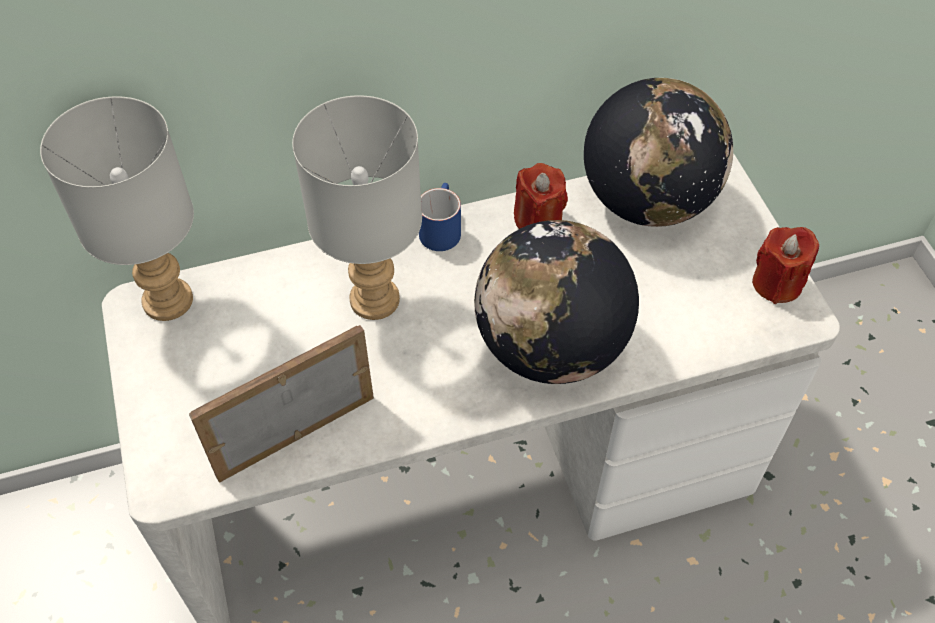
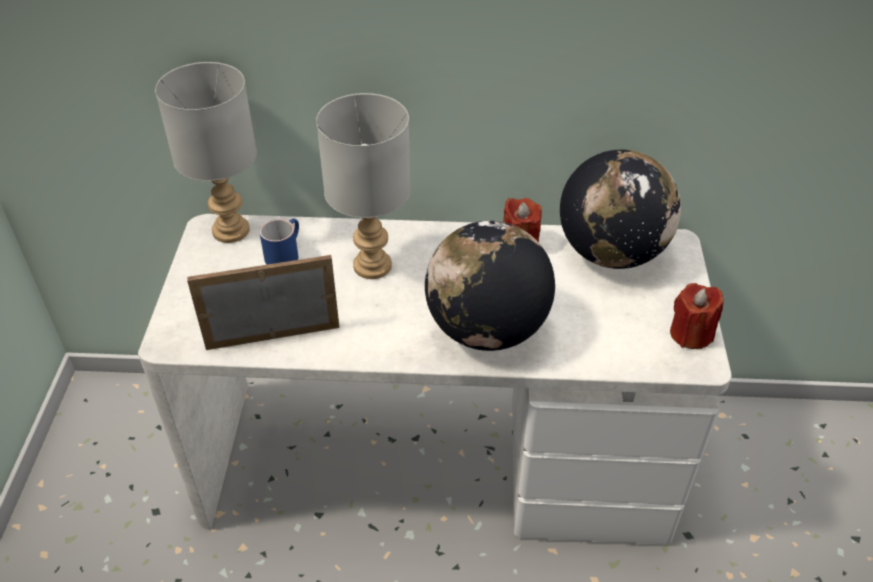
camera: 20 degrees right, 10 degrees down
blue mug [419,183,461,251] -> blue mug moved to [259,219,299,265]

